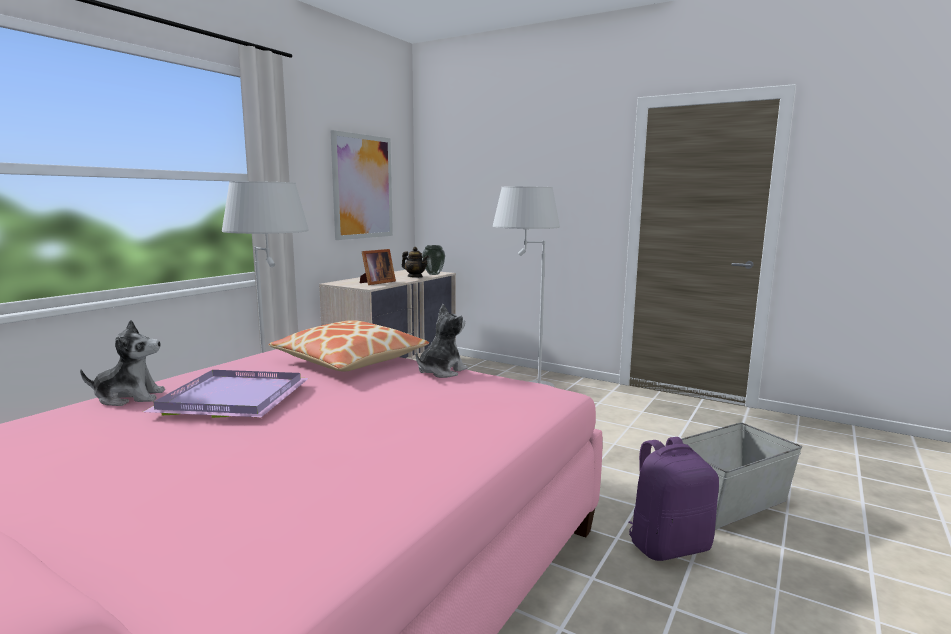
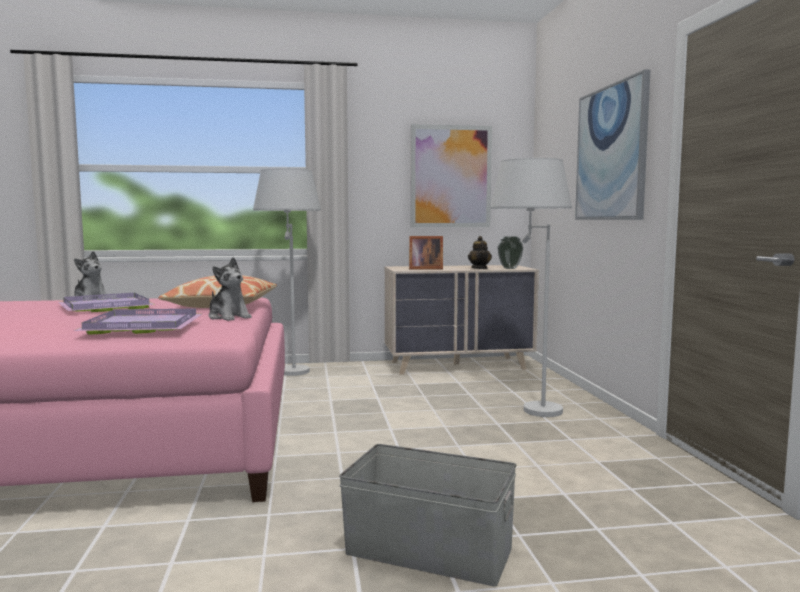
camera: 50 degrees right, 5 degrees down
plush toy [416,304,468,378] -> plush toy turned 45 degrees clockwise [208,257,252,321]
purple backpack [628,437,719,561] -> none
none -> purple tray [74,308,202,335]
none -> picture [575,69,650,220]

